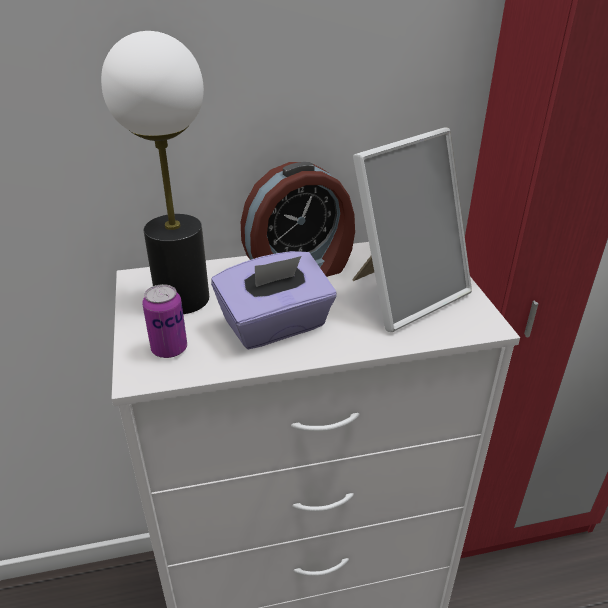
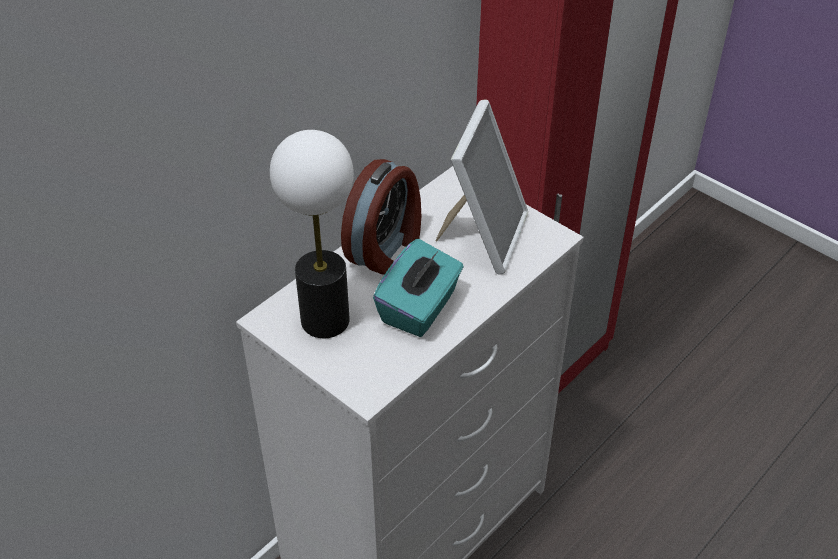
camera: 35 degrees left, 10 degrees up
can [142,284,187,358] -> none
purple tissue box [211,251,337,349] -> turquoise tissue box [373,239,464,337]

